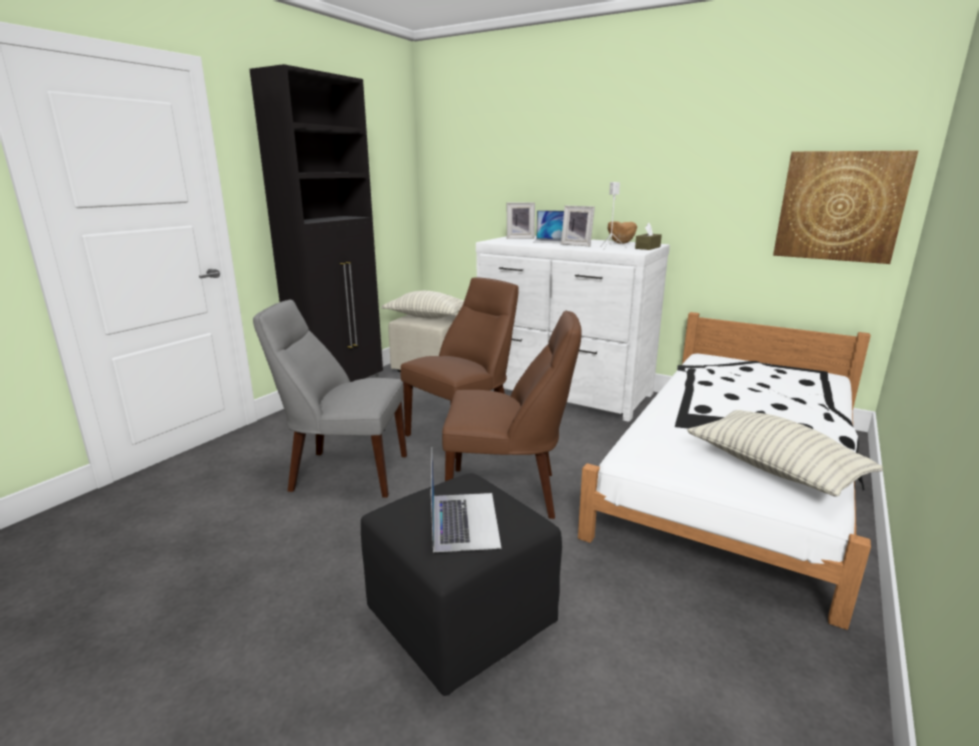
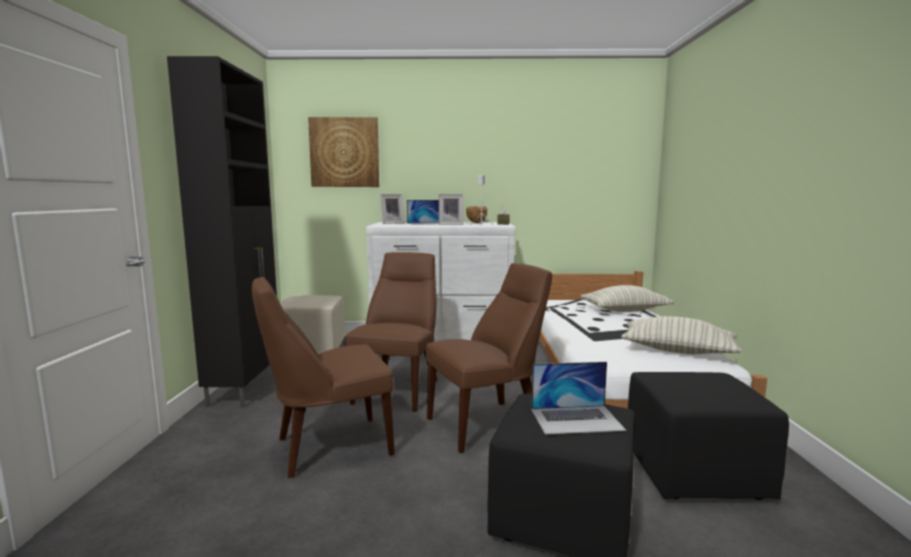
camera: 30 degrees left, 10 degrees down
grey chair [253,300,407,498] -> brown chair [252,277,395,478]
pillow [381,291,464,319] -> pillow moved to [581,285,674,312]
laptop [431,452,501,552] -> laptop turned 120 degrees clockwise [531,362,626,435]
picture [773,151,918,264] -> picture moved to [308,117,379,187]
none -> black ottoman [628,372,789,500]

